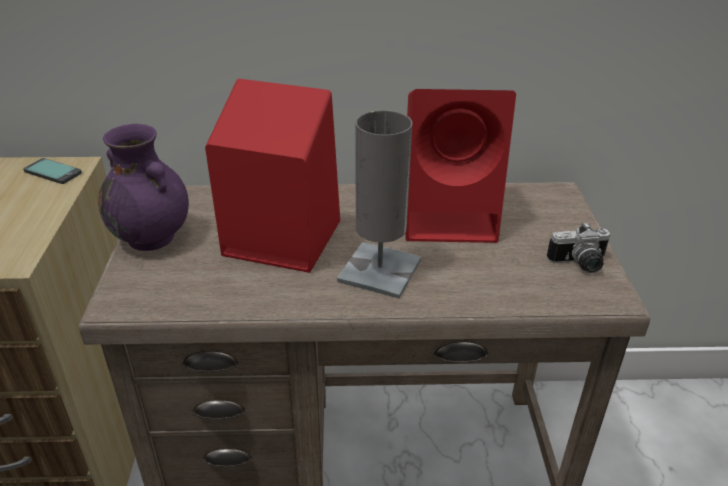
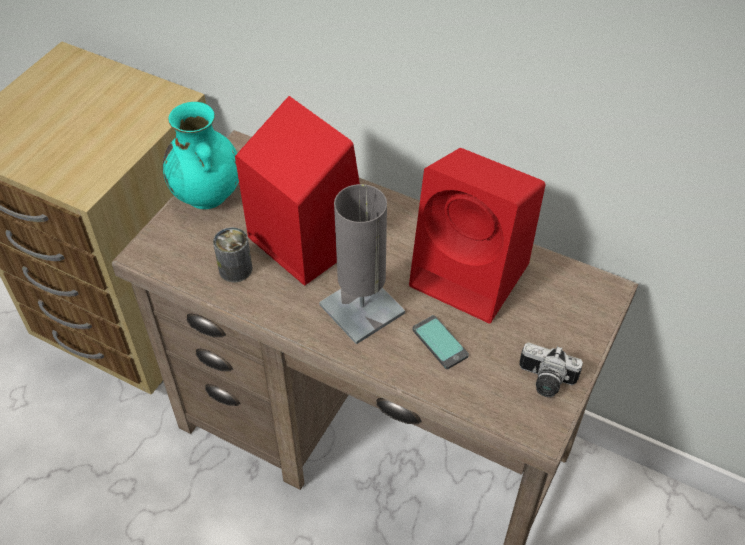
camera: 30 degrees right, 15 degrees up
phone [23,158,82,184] -> phone moved to [412,315,469,369]
purple vase [98,124,189,251] -> turquoise vase [163,102,239,209]
none -> can [213,227,252,282]

